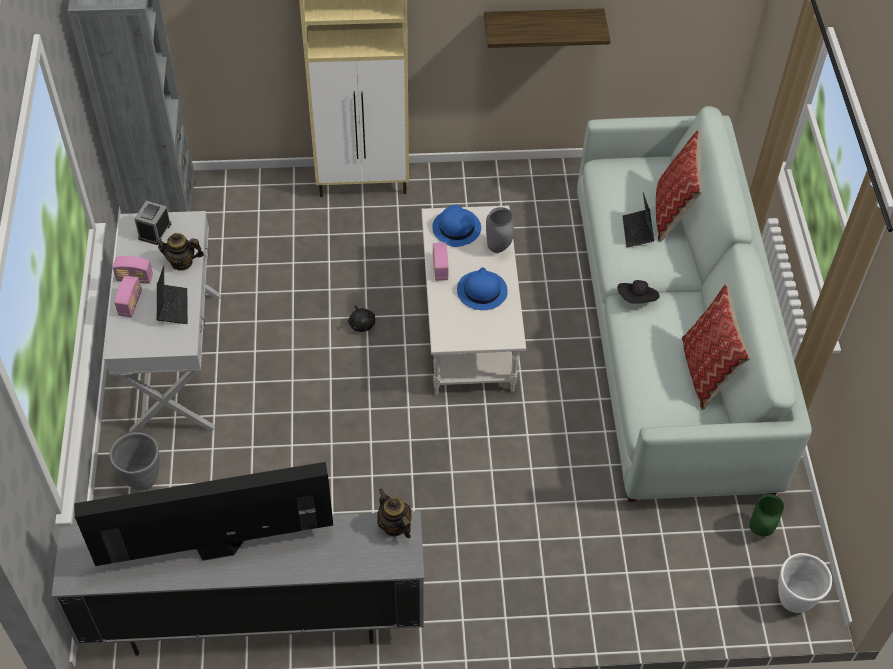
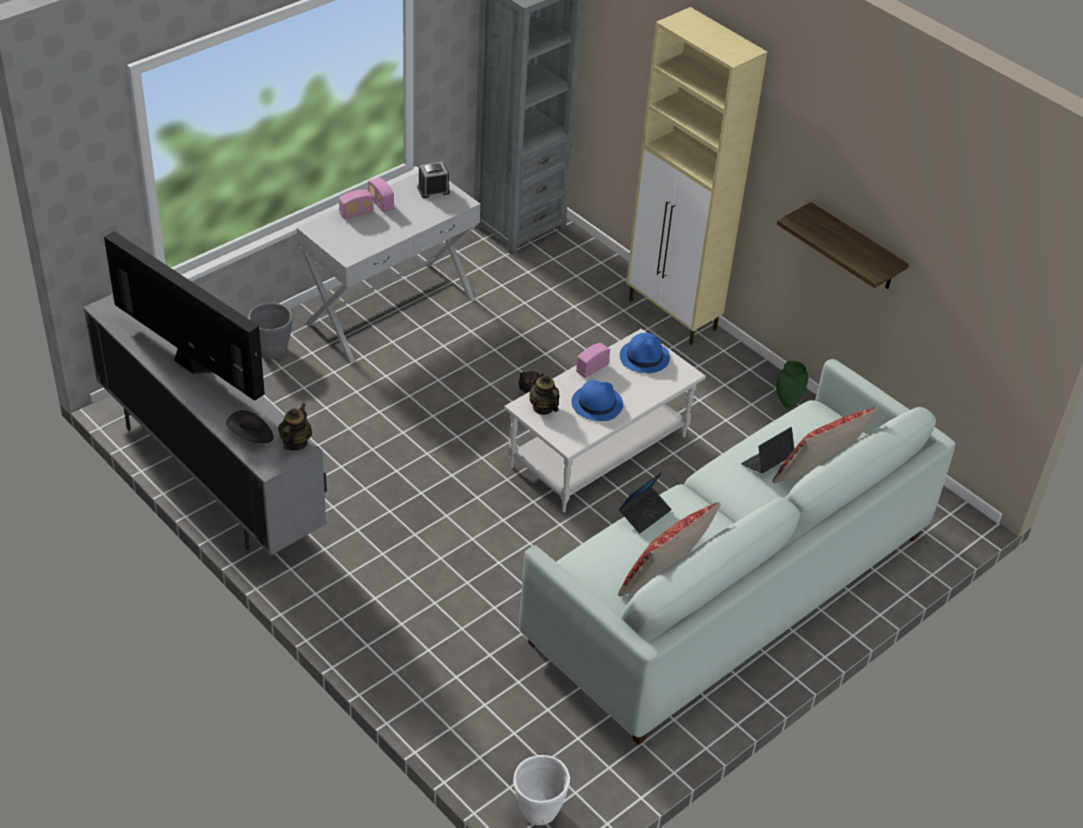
camera: 50 degrees right, 10 degrees down
teapot [154,233,204,271] -> teapot moved to [529,371,560,415]
laptop [157,266,188,324] -> laptop moved to [619,472,672,533]
grey vase [486,207,514,253] -> none
black hat [617,280,660,303] -> black hat moved to [226,410,274,443]
green vase [749,494,784,536] -> green vase moved to [776,361,809,408]

